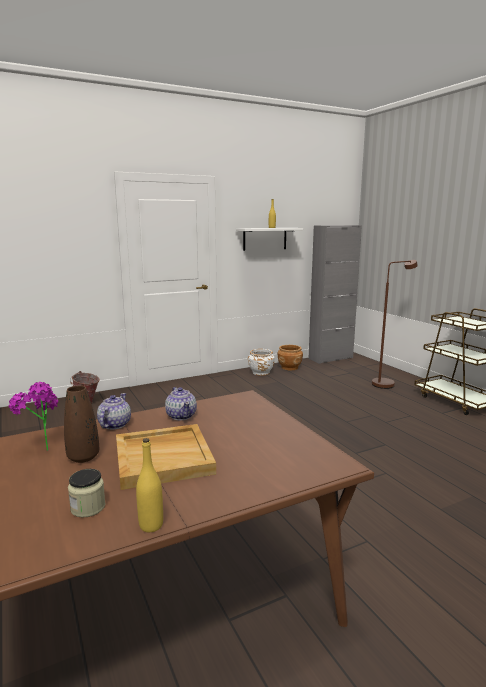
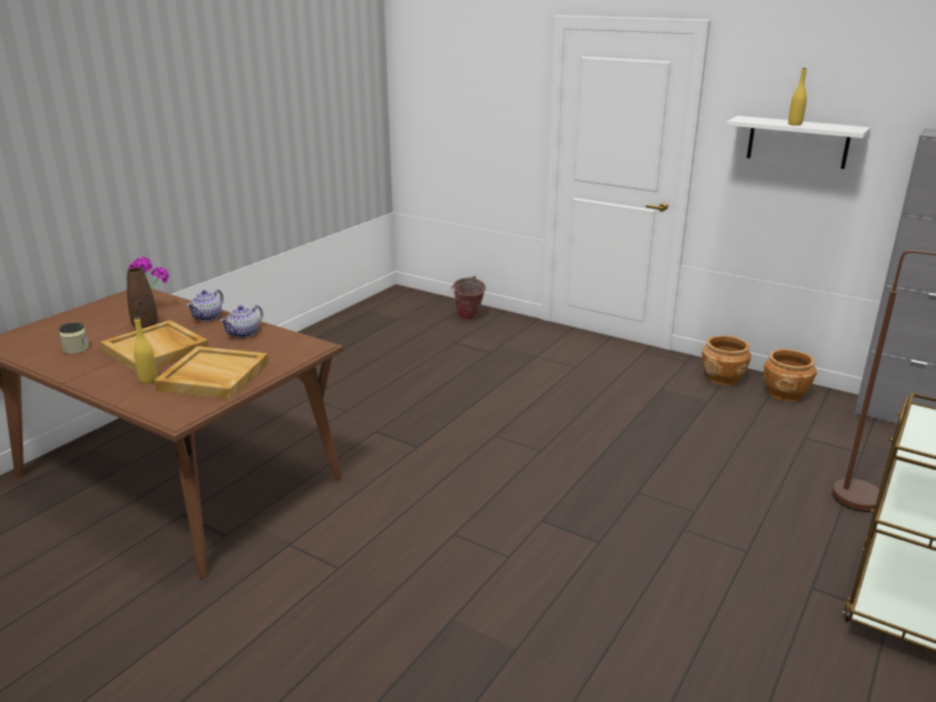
camera: 60 degrees right, 10 degrees up
teapot [97,393,131,429] -> teapot turned 135 degrees clockwise [187,289,224,321]
yellow bottle [136,438,163,532] -> yellow bottle moved to [134,317,157,384]
white planter [248,349,274,376] -> brown planter [702,335,751,386]
none -> beige tray [154,346,269,399]

